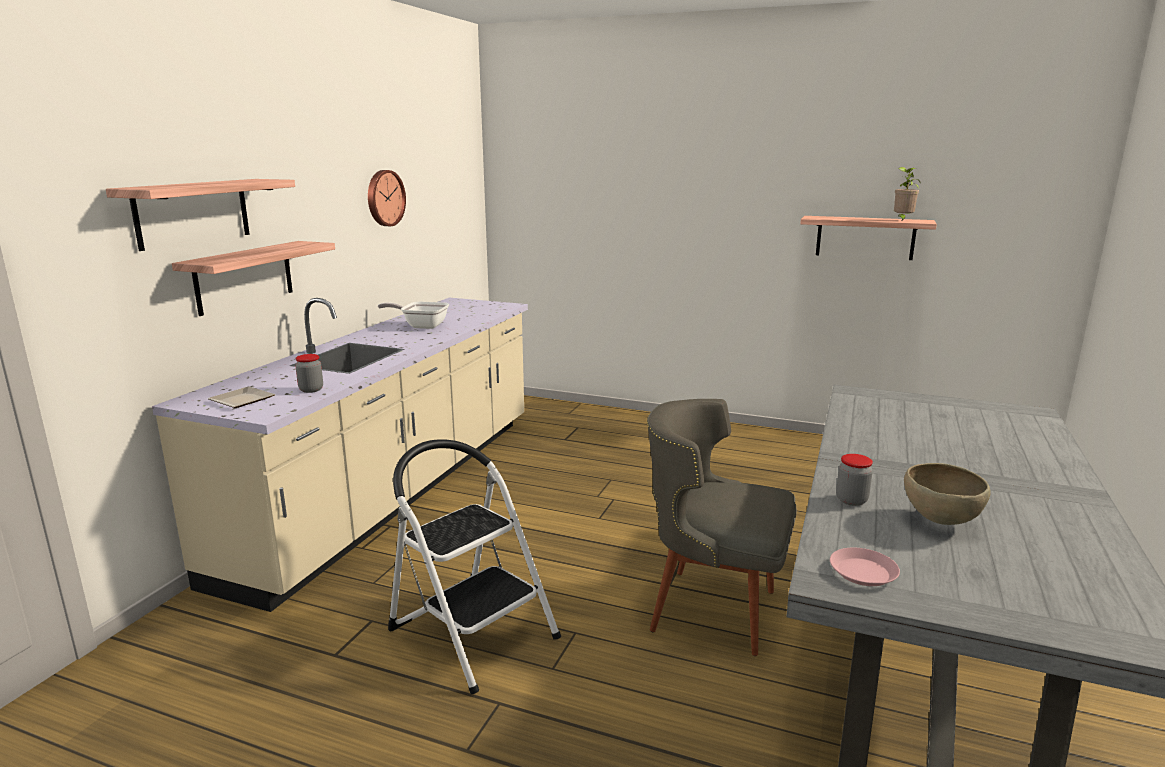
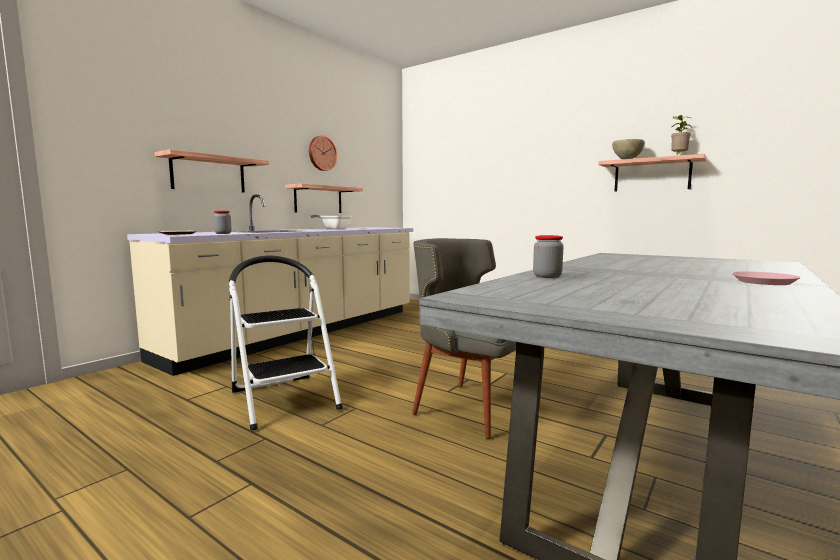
camera: 15 degrees right, 10 degrees down
shelf [106,179,295,251] -> shelf moved to [285,183,363,213]
pink plate [830,548,900,586] -> pink plate moved to [732,272,800,285]
brown bowl [904,463,991,525] -> brown bowl moved to [612,139,645,159]

